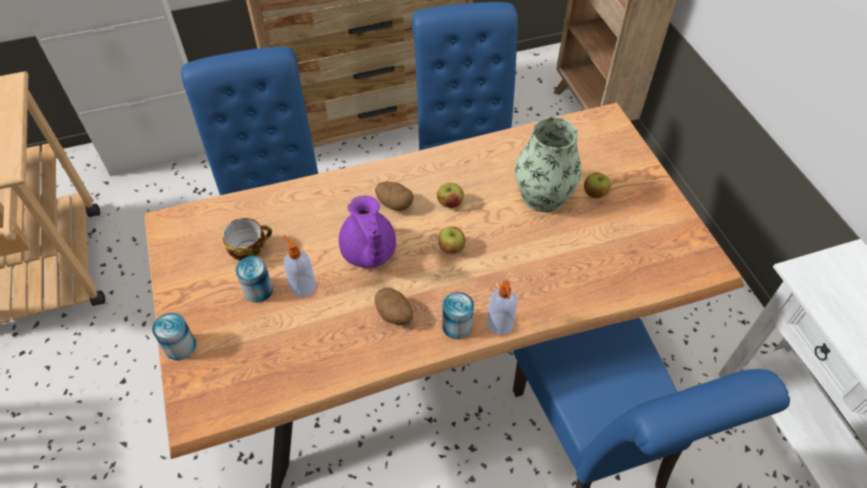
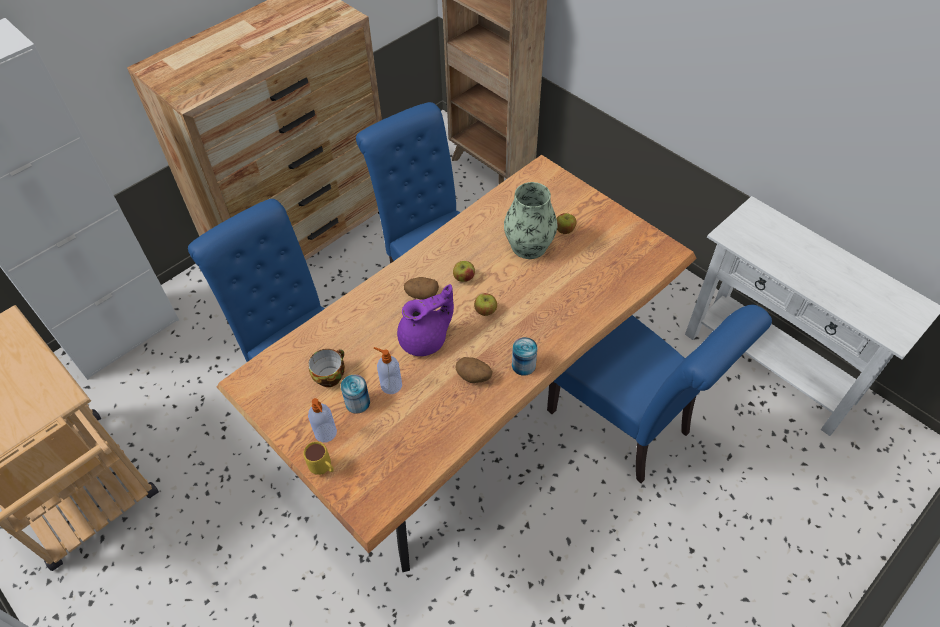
camera: 25 degrees left, 0 degrees up
can [152,312,196,361] -> yellow mug [303,441,334,475]
purple teapot [339,195,396,268] -> purple teapot turned 75 degrees counterclockwise [397,284,454,356]
soap dispenser [487,280,517,335] -> soap dispenser moved to [308,398,337,442]

